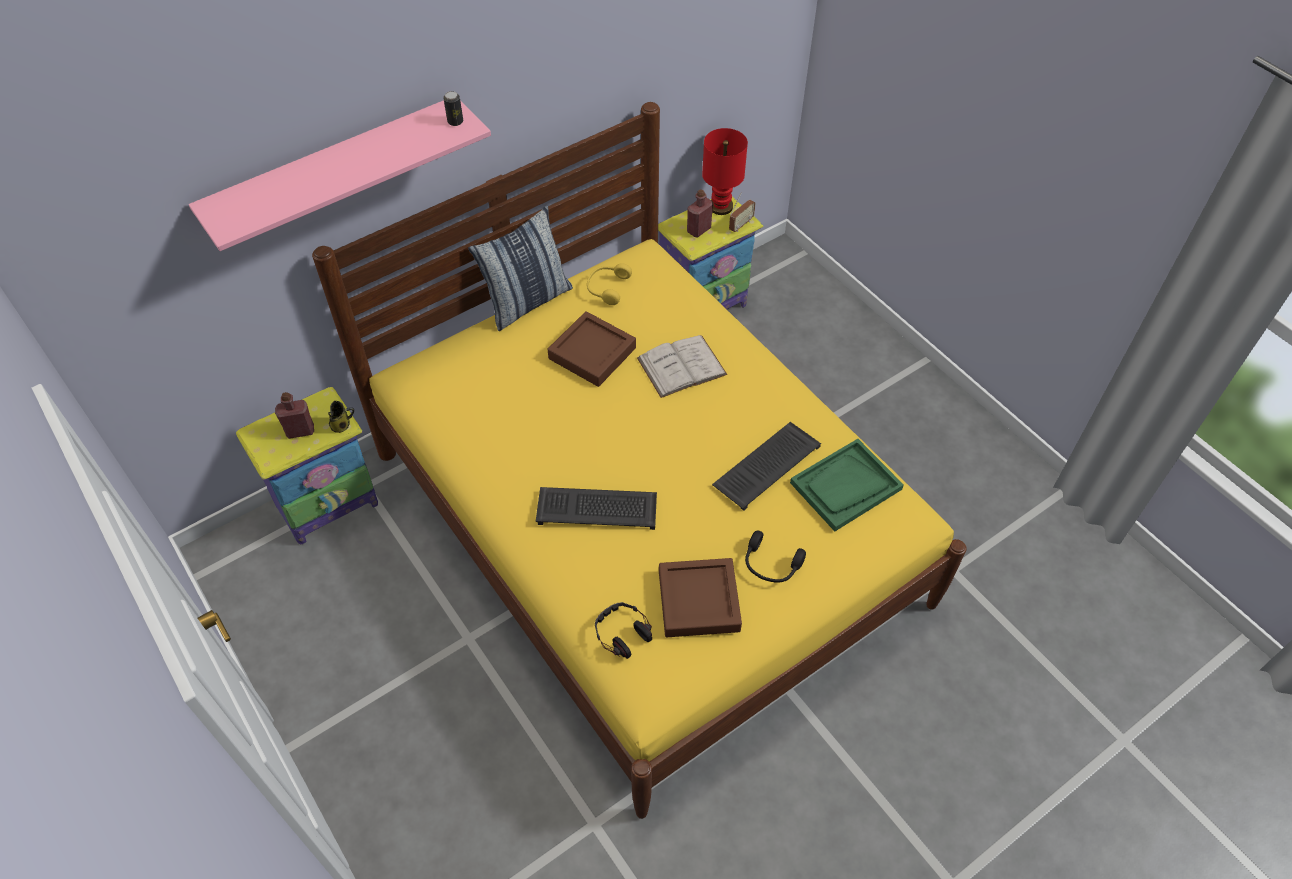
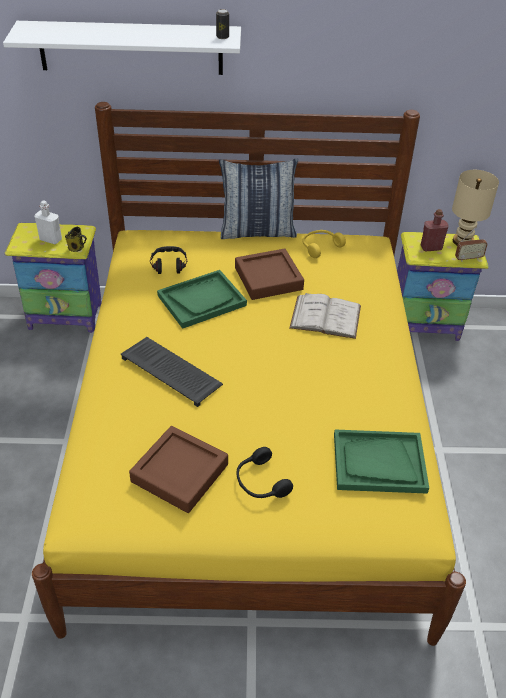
camera: 35 degrees right, 10 degrees down
pink shelf [189,100,491,251] -> white shelf [3,21,241,75]
red bottle [275,392,314,439] -> white bottle [34,201,62,244]
headphones [595,602,652,659] -> headphones moved to [150,246,188,274]
red table lamp [702,128,748,215] -> beige table lamp [452,170,499,246]
keyboard [712,422,821,511] -> none
none -> green tray [157,270,247,329]

